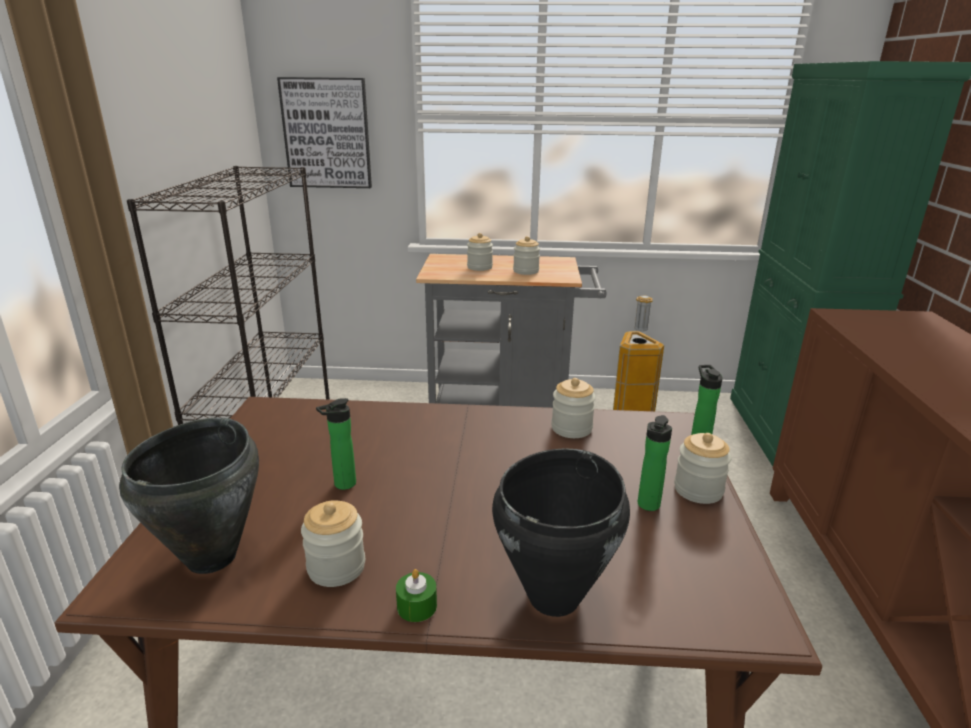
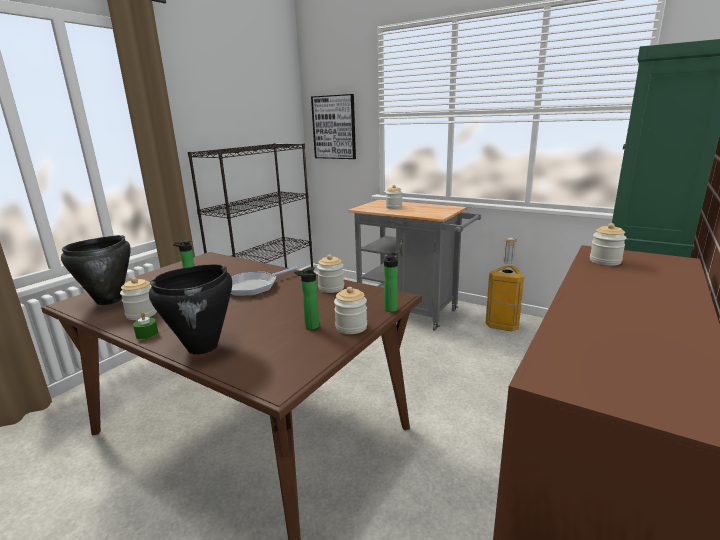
camera: 30 degrees right, 5 degrees down
jar [513,236,540,275] -> jar moved to [590,223,627,266]
none -> frying pan [231,267,298,296]

